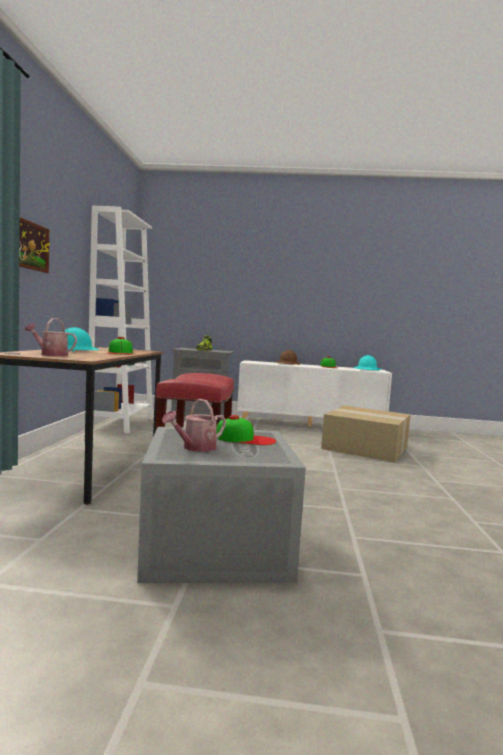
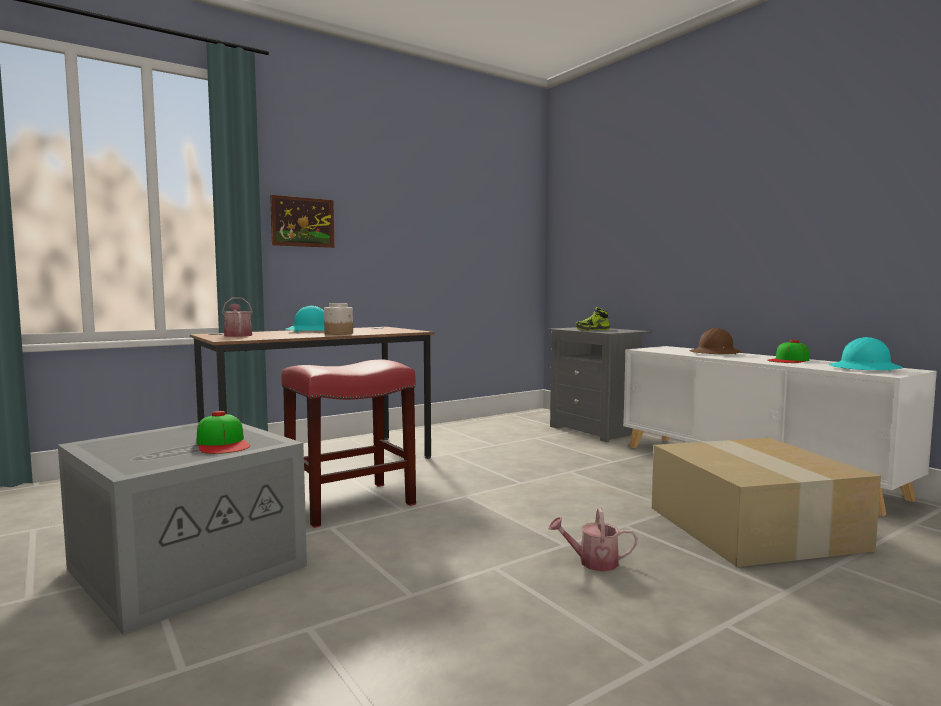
camera: 50 degrees right, 0 degrees up
white bookcase [89,206,153,433] -> none
cap [108,337,133,355] -> jar [324,303,353,335]
watering can [162,399,226,452] -> watering can moved to [549,507,638,571]

